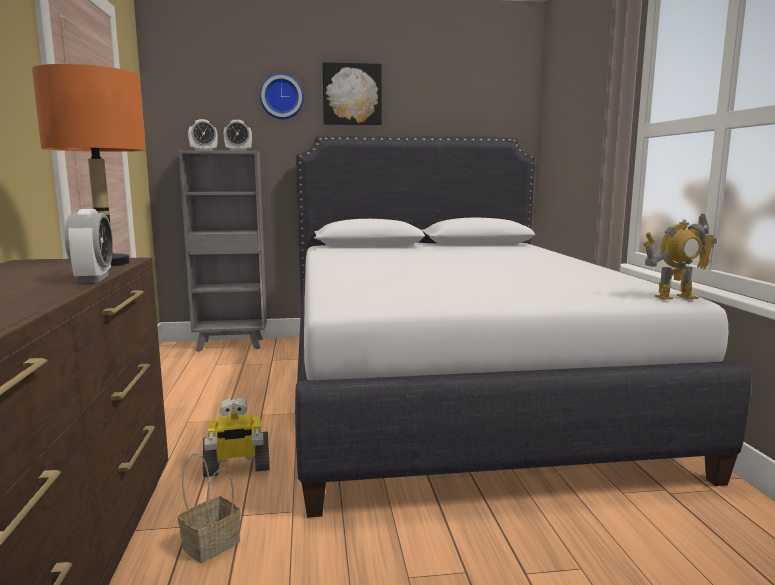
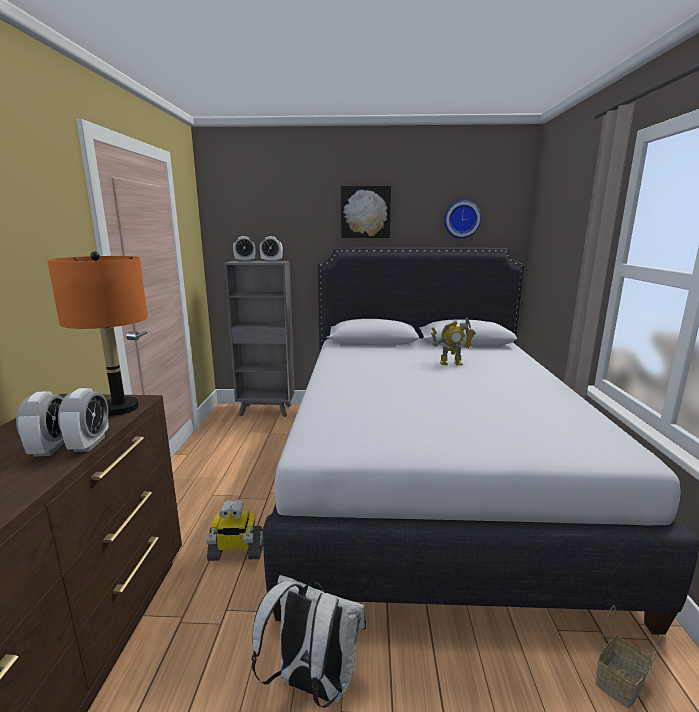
camera: 10 degrees right, 5 degrees up
basket [178,453,241,563] -> basket moved to [595,606,663,709]
wall clock [260,73,304,119] -> wall clock moved to [444,200,481,238]
toy robot [643,214,717,300] -> toy robot moved to [431,318,476,365]
none -> alarm clock [16,391,64,457]
none -> white backpack [251,575,366,708]

